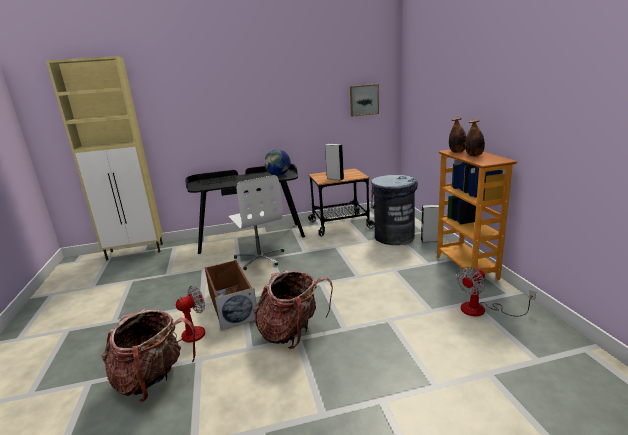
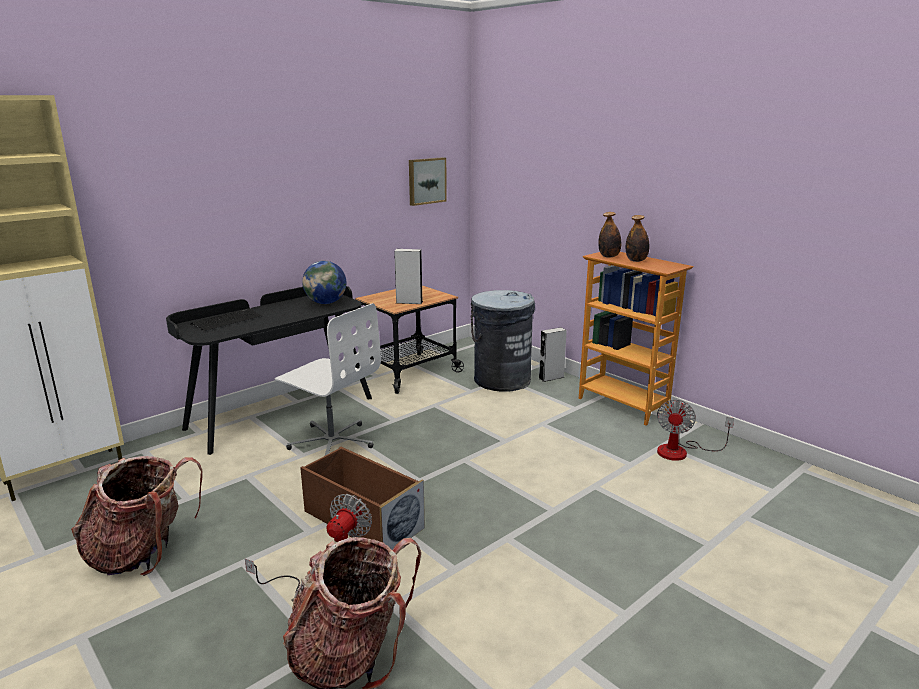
camera: 30 degrees left, 0 degrees up
backpack [253,270,333,349] -> backpack moved to [71,456,203,576]

